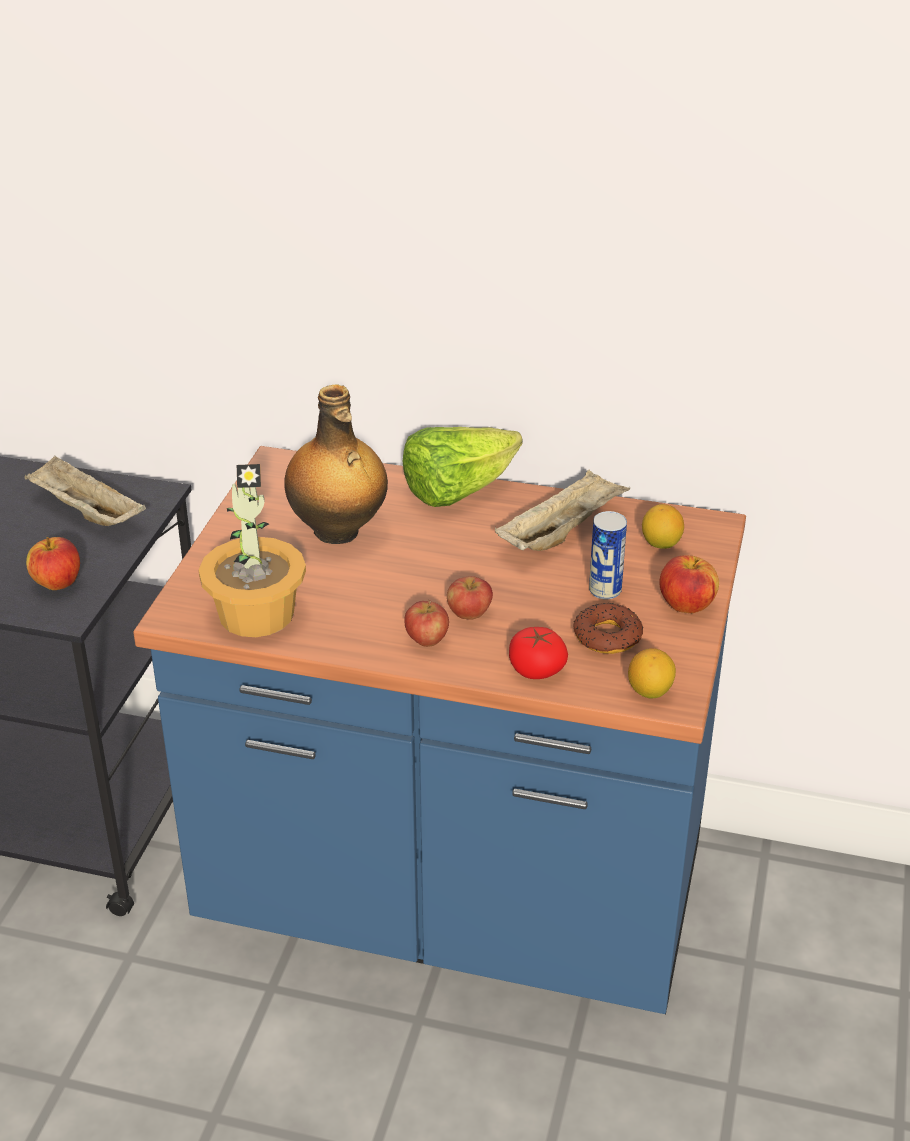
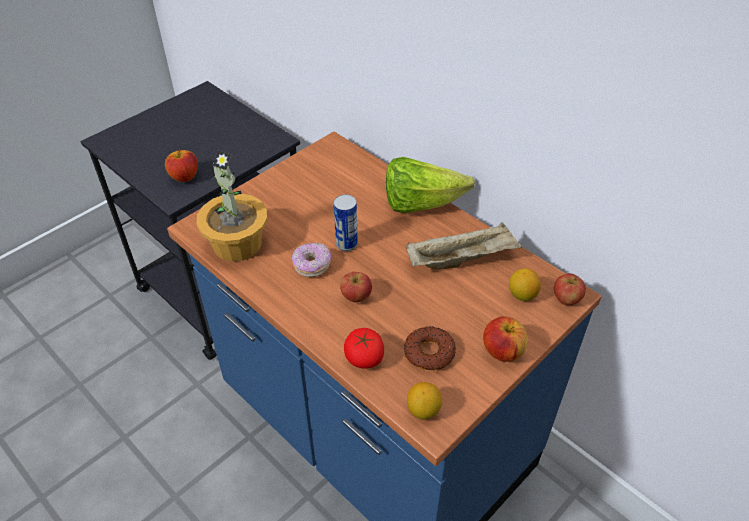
camera: 30 degrees right, 10 degrees up
beige tray [24,456,146,526] -> none
bottle [284,384,388,544] -> none
apple [404,599,449,647] -> apple moved to [554,273,586,306]
can [589,511,627,600] -> can moved to [334,195,358,251]
none -> donut [292,243,331,277]

